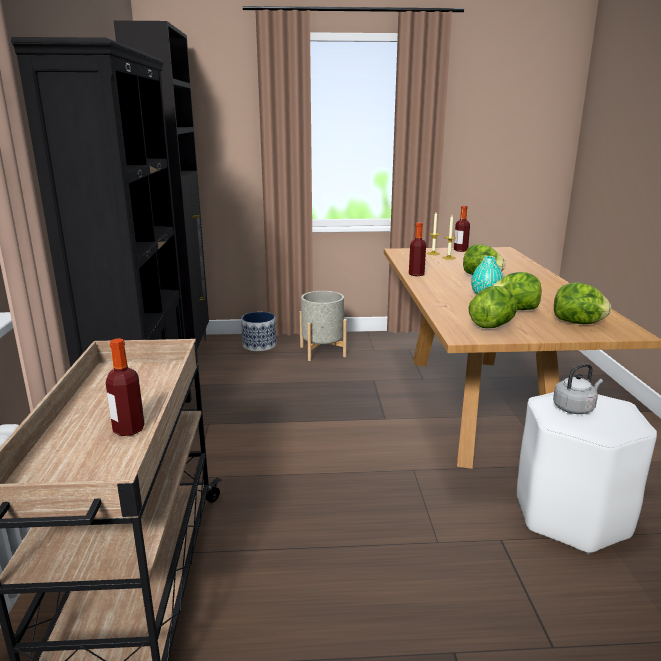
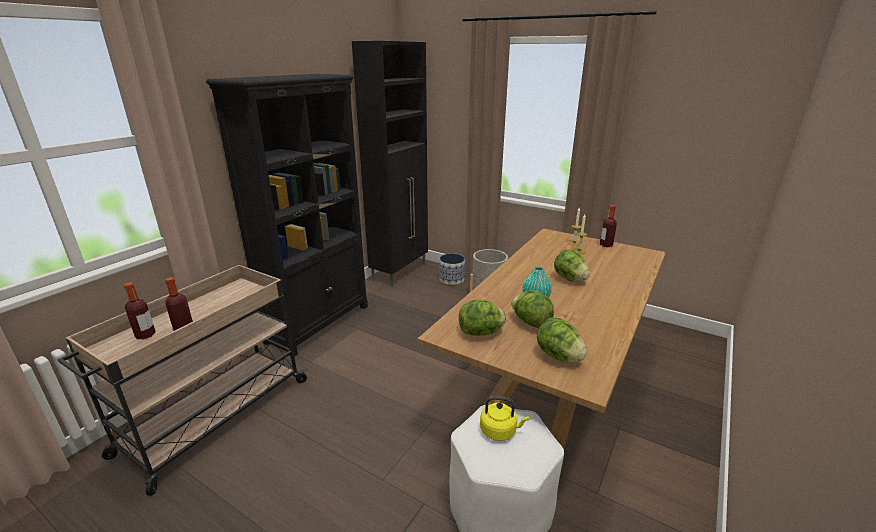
camera: 35 degrees right, 5 degrees up
bottle [409,222,426,276] -> bottle moved to [124,282,156,339]
grey kettle [553,363,603,414] -> yellow kettle [480,396,529,441]

